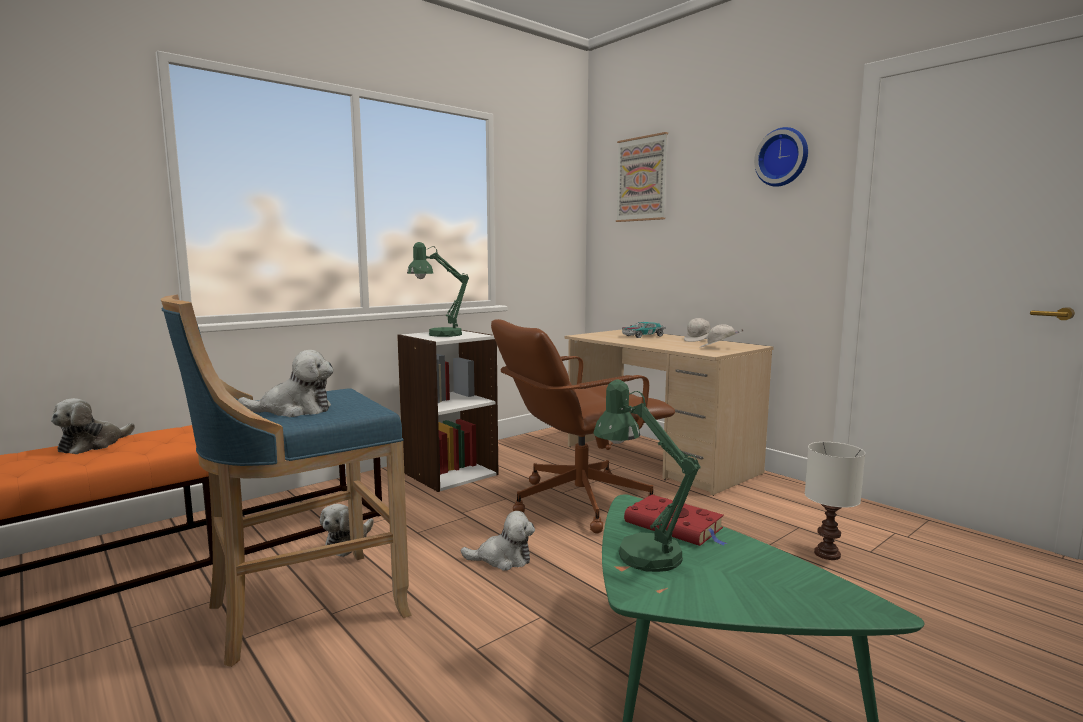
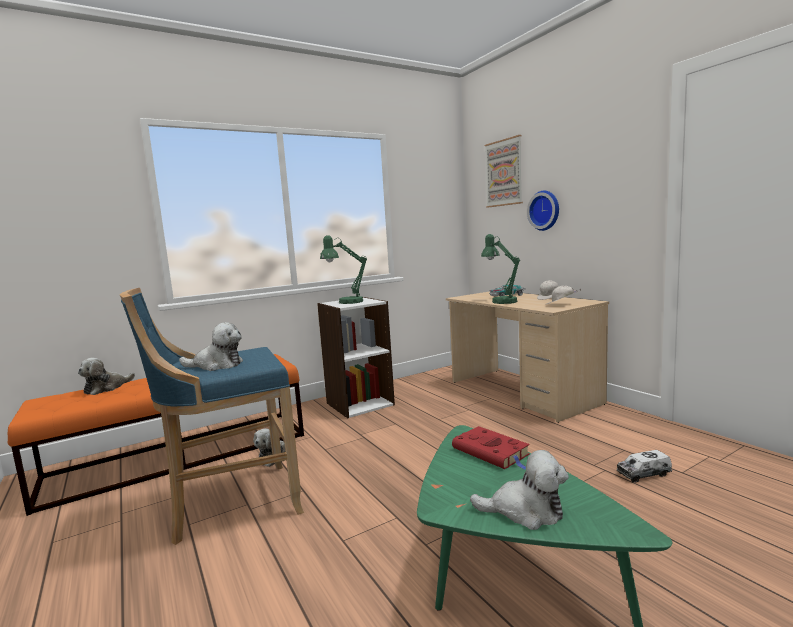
camera: 10 degrees right, 0 degrees up
plush toy [461,511,535,571] -> plush toy moved to [470,450,569,530]
brown office chair [491,319,675,534] -> none
green table lamp [594,379,700,572] -> green table lamp moved to [481,234,520,304]
wall clock [754,127,808,187] -> wall clock moved to [527,191,559,231]
white table lamp [805,442,865,560] -> toy truck [617,450,672,483]

